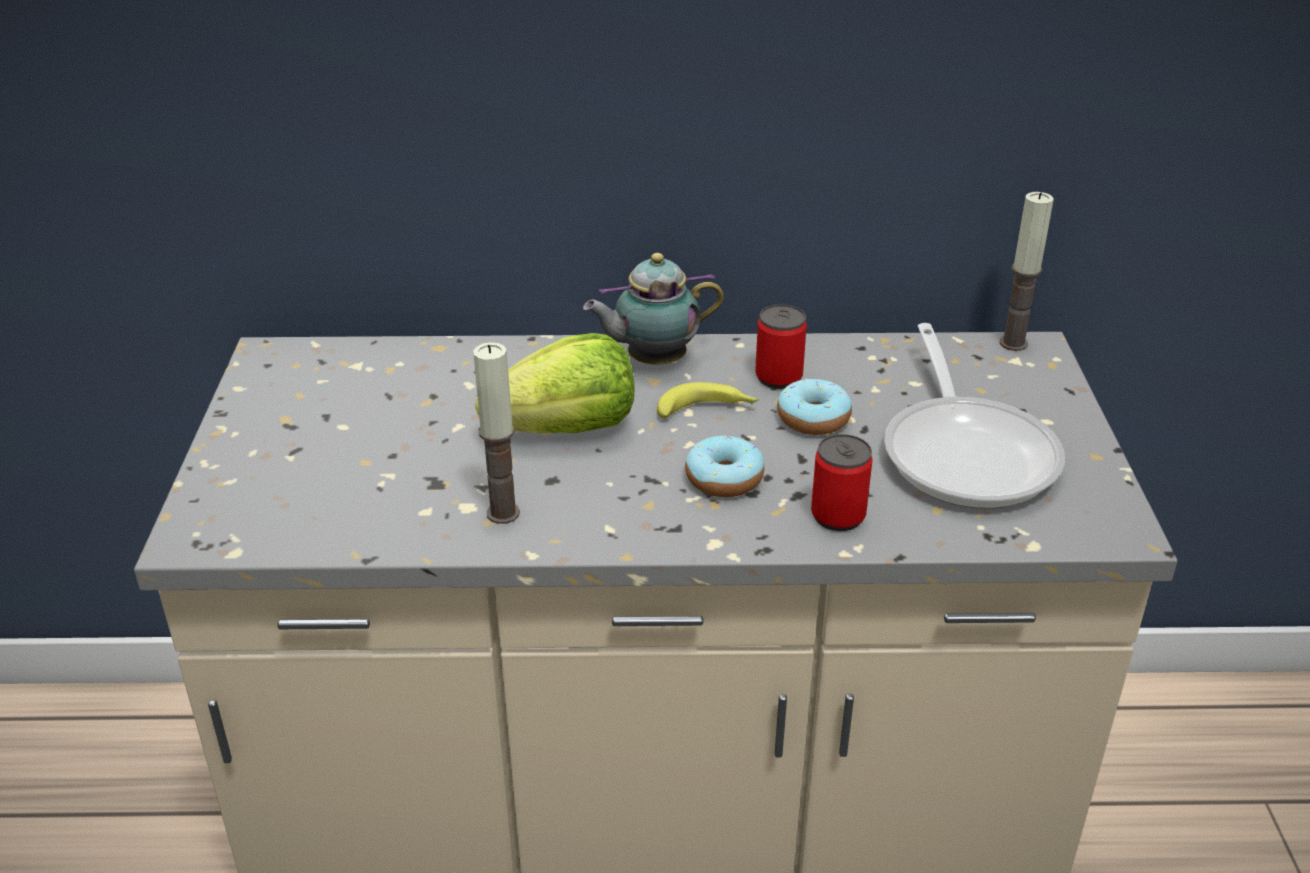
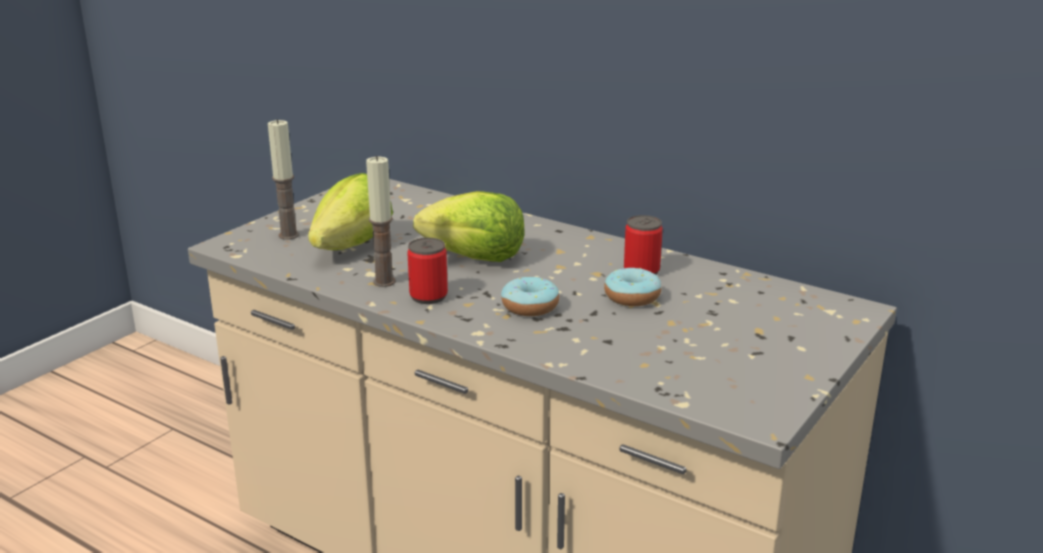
camera: 35 degrees right, 10 degrees down
teapot [583,253,724,364] -> none
banana [657,382,759,419] -> none
can [811,434,873,531] -> can moved to [407,238,448,304]
frying pan [884,323,1065,509] -> none
candle [1000,192,1054,351] -> candle moved to [268,119,299,240]
none -> lettuce [308,173,393,250]

